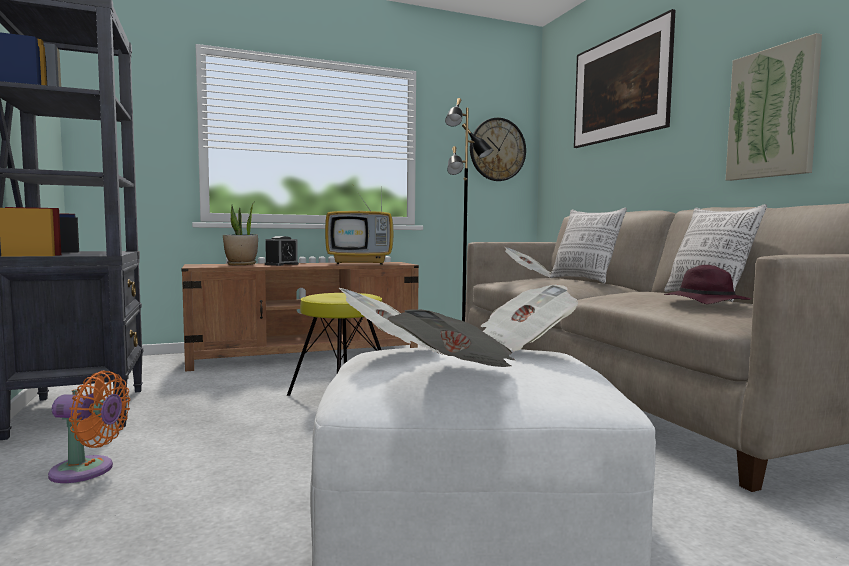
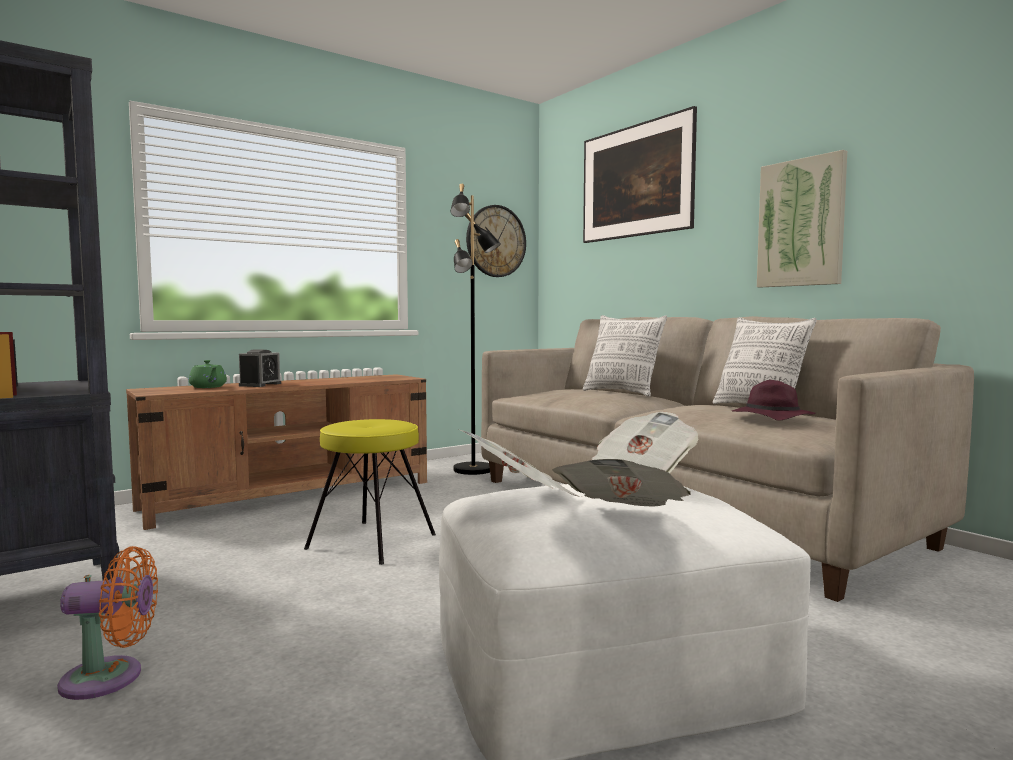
camera: 15 degrees left, 0 degrees up
potted plant [223,202,258,265] -> green teapot [188,360,227,388]
television [325,178,394,265] -> none
newspaper [505,247,551,277] -> none

